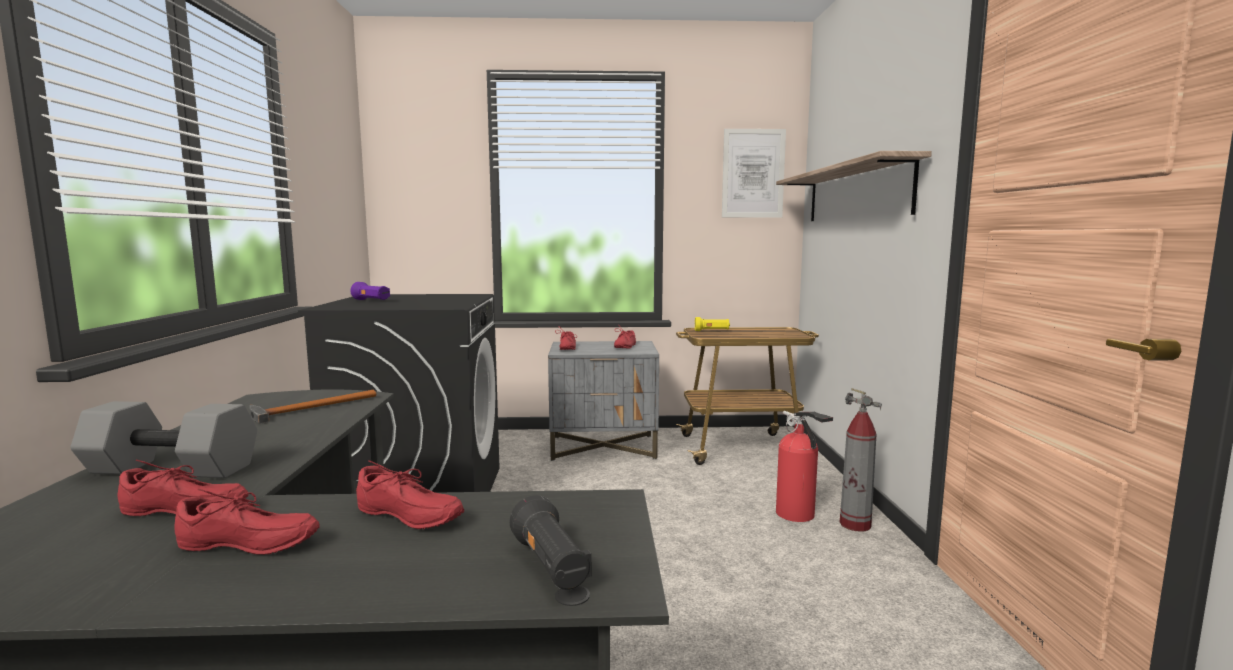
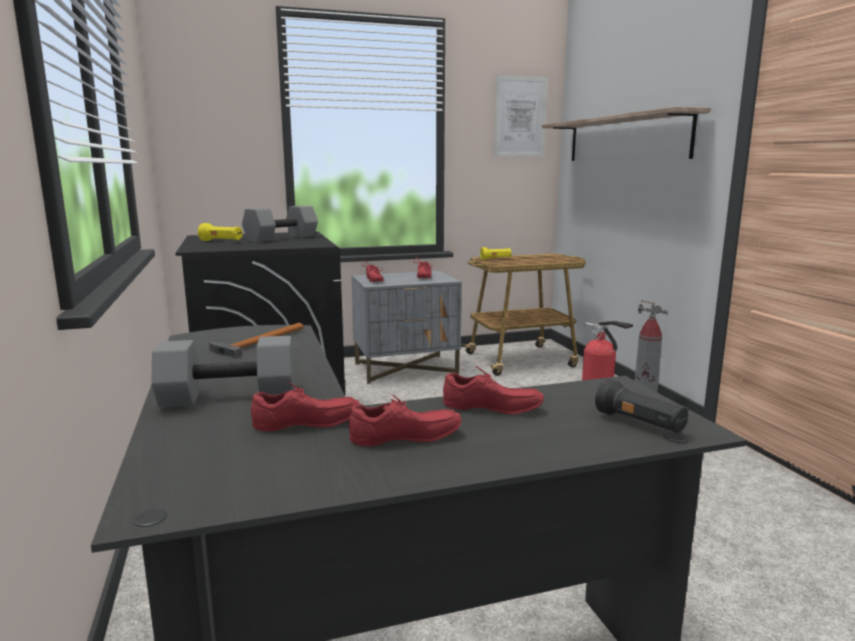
camera: 15 degrees left, 5 degrees up
purple flashlight [350,282,390,300] -> yellow flashlight [198,223,242,241]
none -> grey dumbbell [242,206,318,242]

